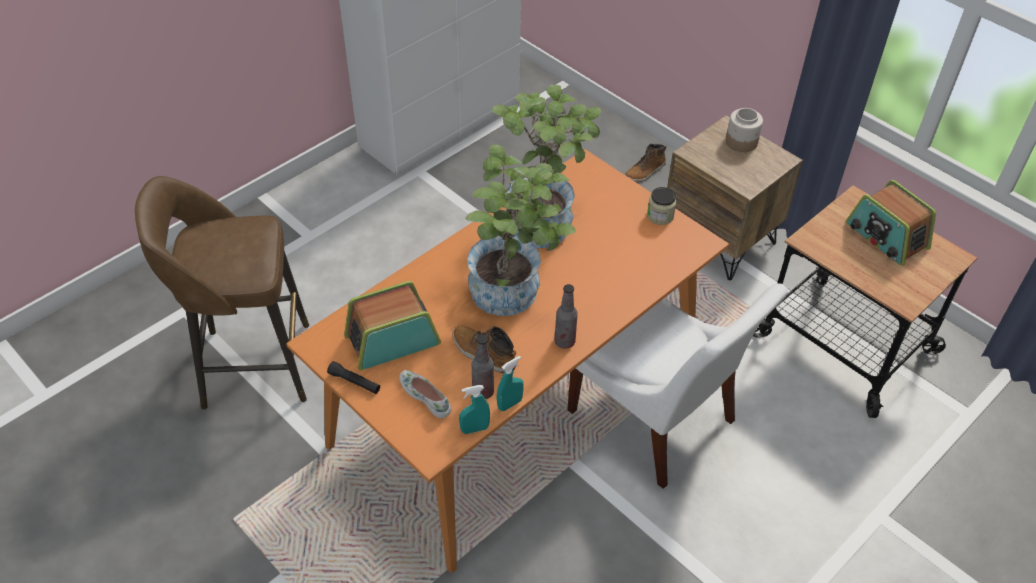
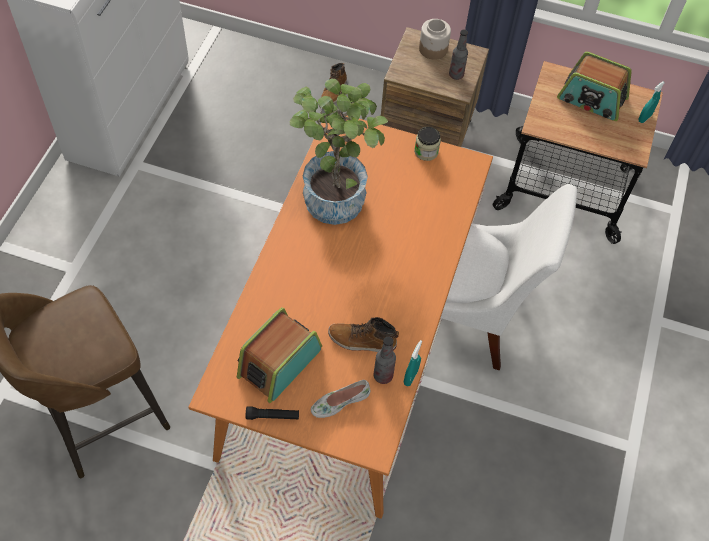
camera: 30 degrees left, 10 degrees up
white shoe [400,370,452,418] -> white shoe turned 45 degrees counterclockwise [311,380,371,418]
turquoise spray bottle [459,385,490,434] -> turquoise spray bottle moved to [638,81,665,123]
potted plant [465,145,576,316] -> none
bottle [554,284,578,349] -> bottle moved to [449,30,468,80]

